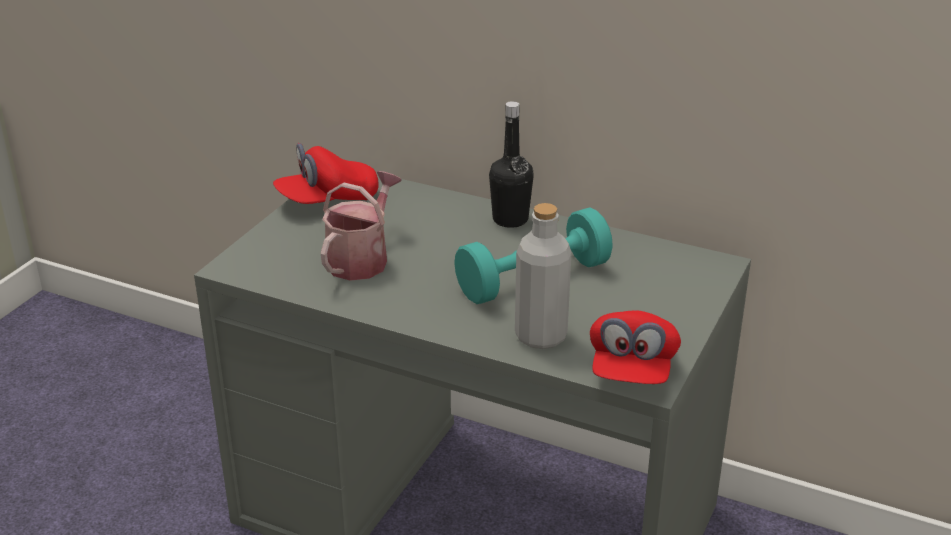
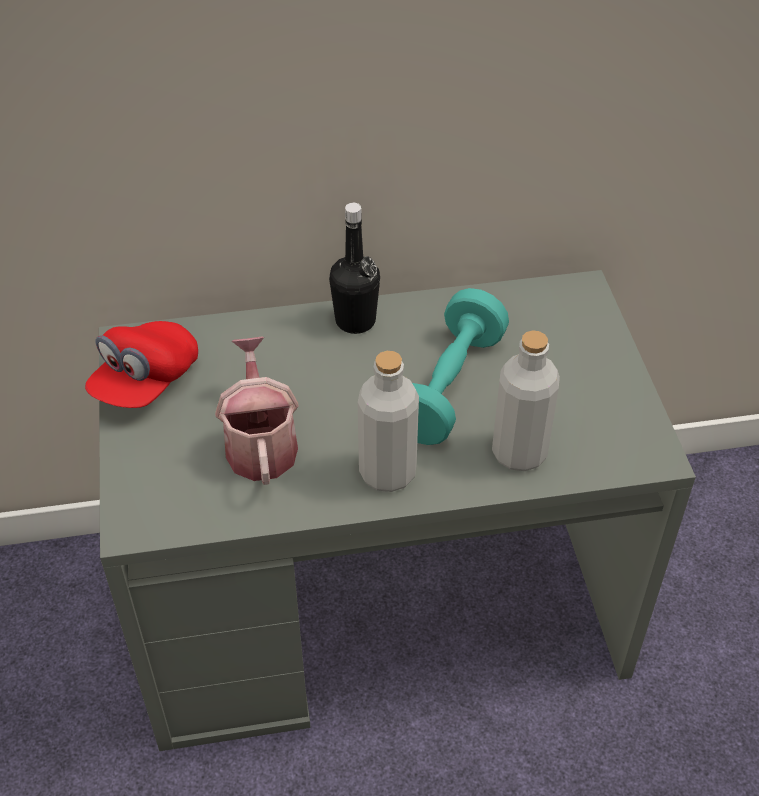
camera: 35 degrees left, 15 degrees up
red cap [590,310,681,384] -> none
none -> grey bottle [358,351,419,492]

